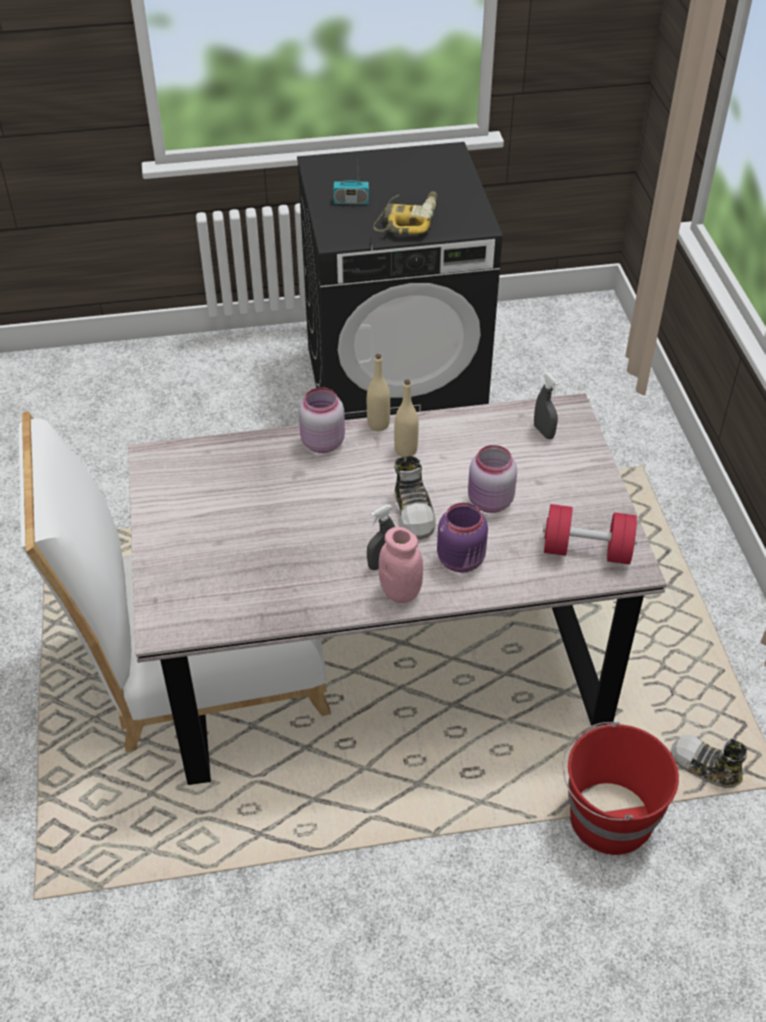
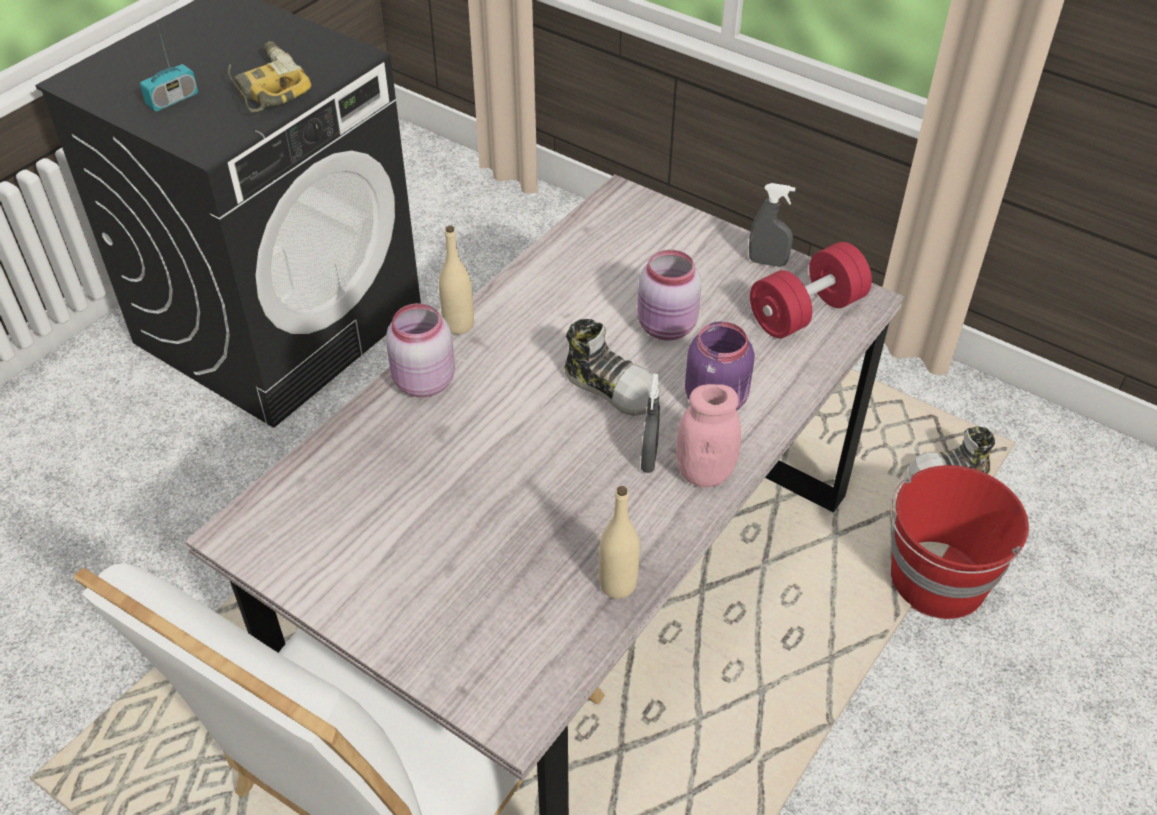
camera: 45 degrees left, 0 degrees up
beige bottle [394,380,419,457] -> beige bottle moved to [599,486,640,599]
grey spray bottle [534,373,559,439] -> grey spray bottle moved to [749,183,795,267]

